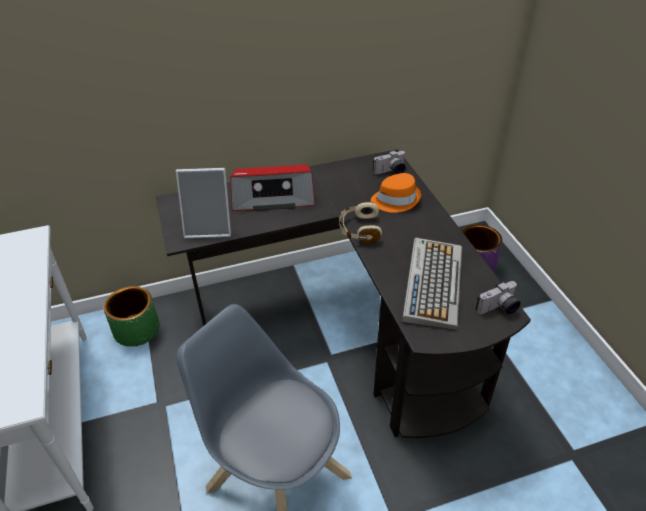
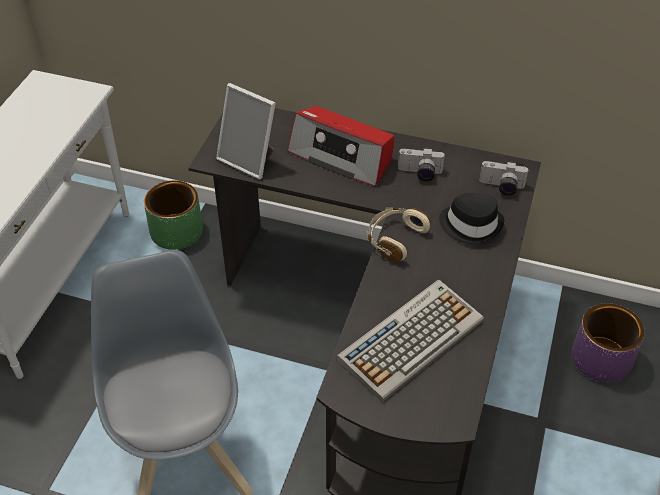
camera: 35 degrees right, 5 degrees up
orange hat [371,173,421,213] -> black hat [439,193,504,244]
camera [476,281,521,314] -> camera moved to [398,147,445,181]

